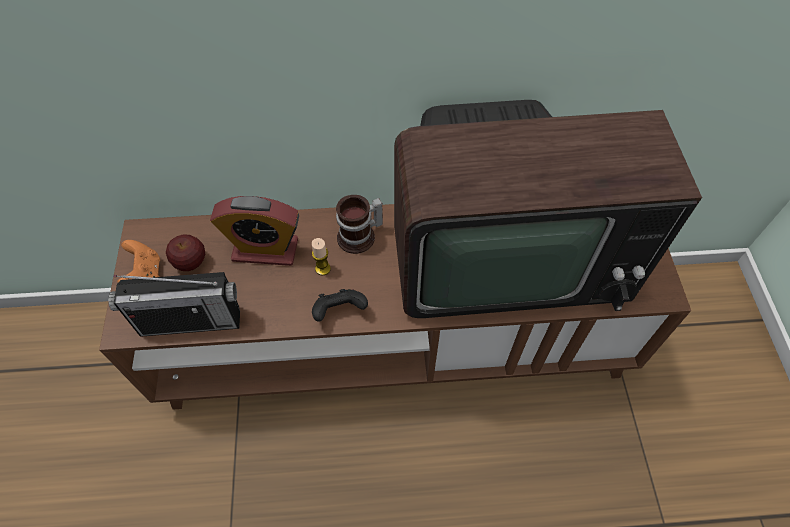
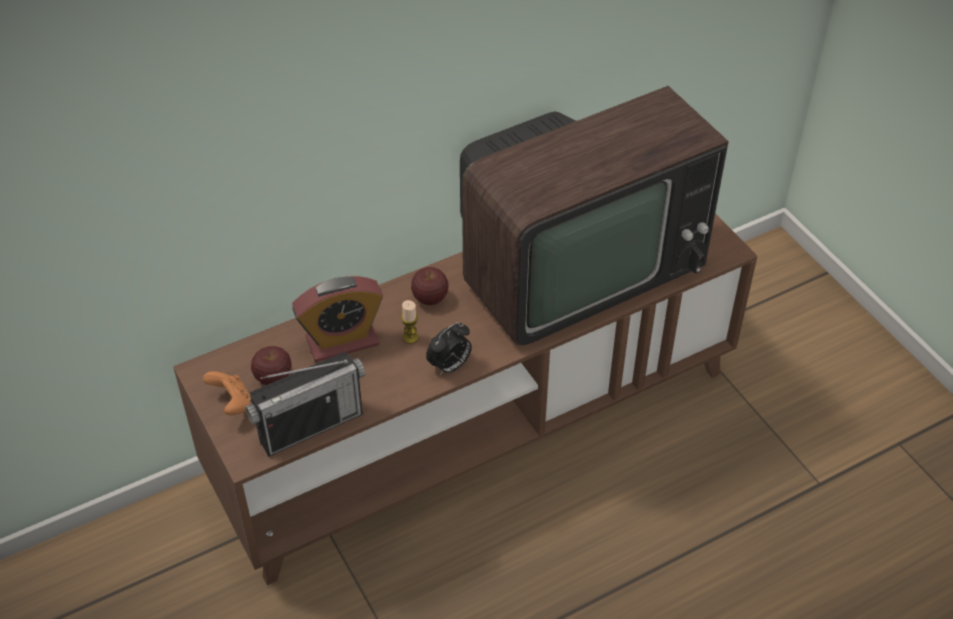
camera: 25 degrees left, 10 degrees down
black game controller [312,289,368,321] -> alarm clock [426,323,472,376]
mug [336,195,383,254] -> apple [411,267,449,305]

